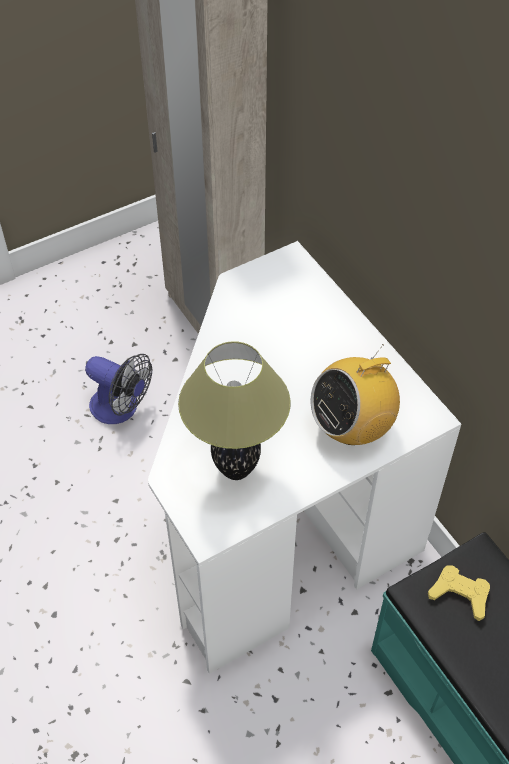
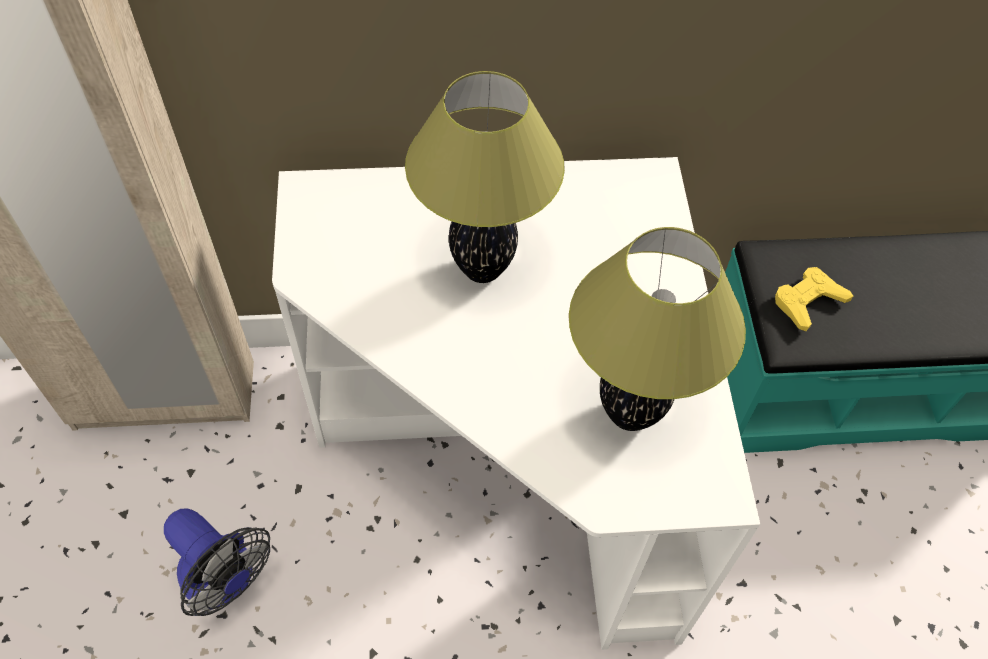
camera: 65 degrees left, 5 degrees up
fan [85,354,152,424] -> fan turned 75 degrees clockwise [164,509,270,616]
radio [311,344,400,445] -> none
none -> table lamp [405,71,565,283]

